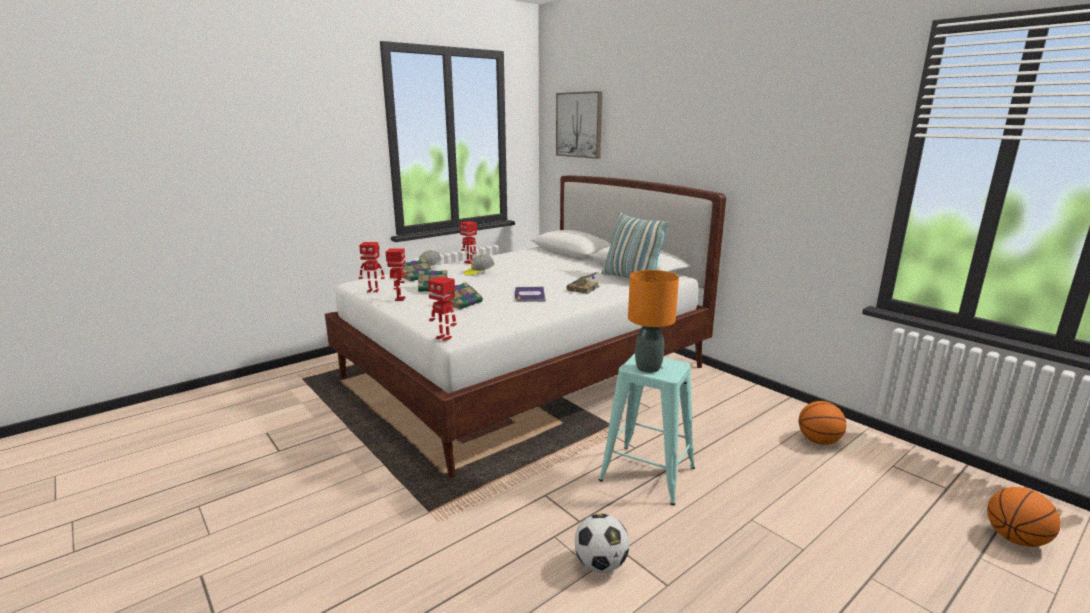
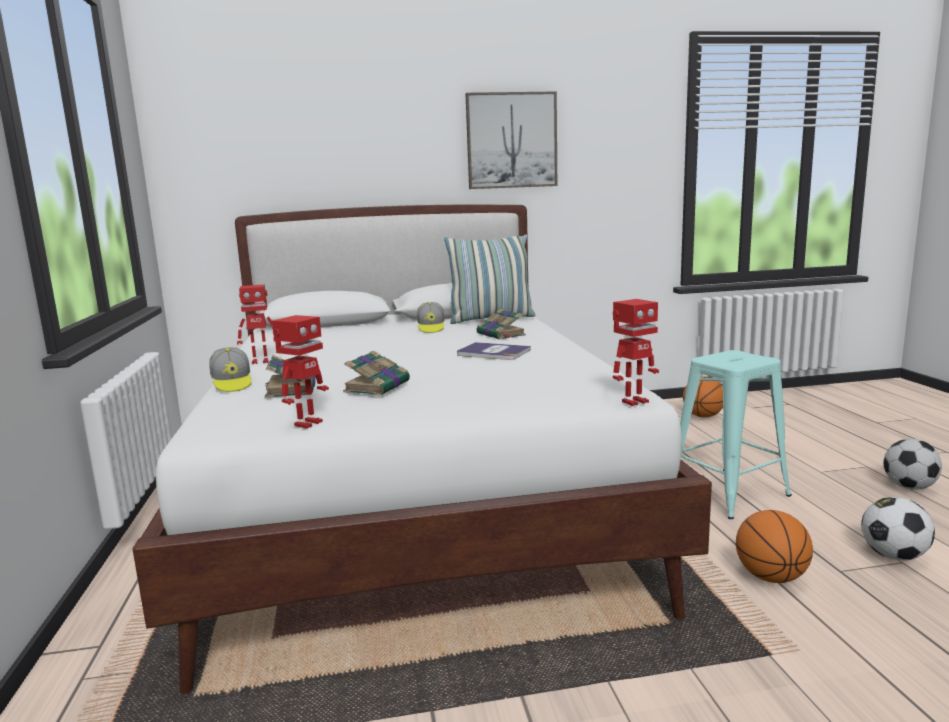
camera: 60 degrees left, 5 degrees down
toy robot [386,248,406,301] -> none
book [448,282,483,309] -> none
cap [464,254,495,276] -> cap moved to [417,302,445,333]
picture [556,91,602,159] -> picture moved to [466,91,557,189]
orange table lamp [628,270,679,373] -> none
basketball [987,487,1061,547] -> basketball moved to [736,510,813,583]
none -> football [883,439,942,490]

